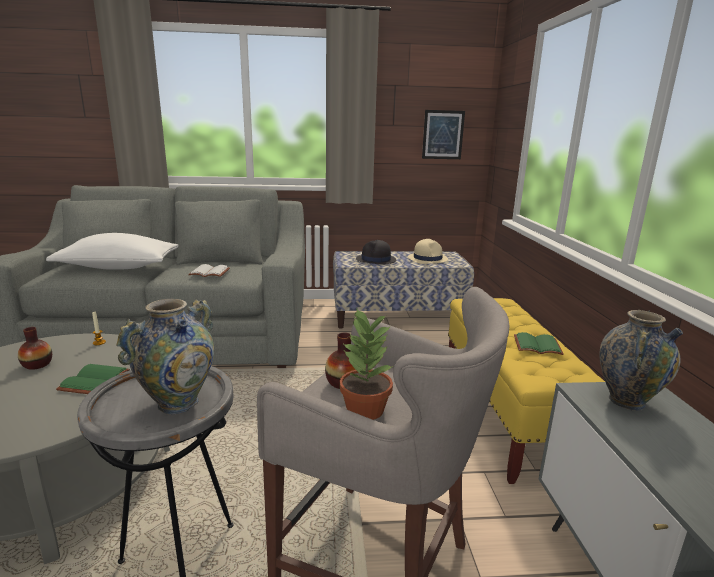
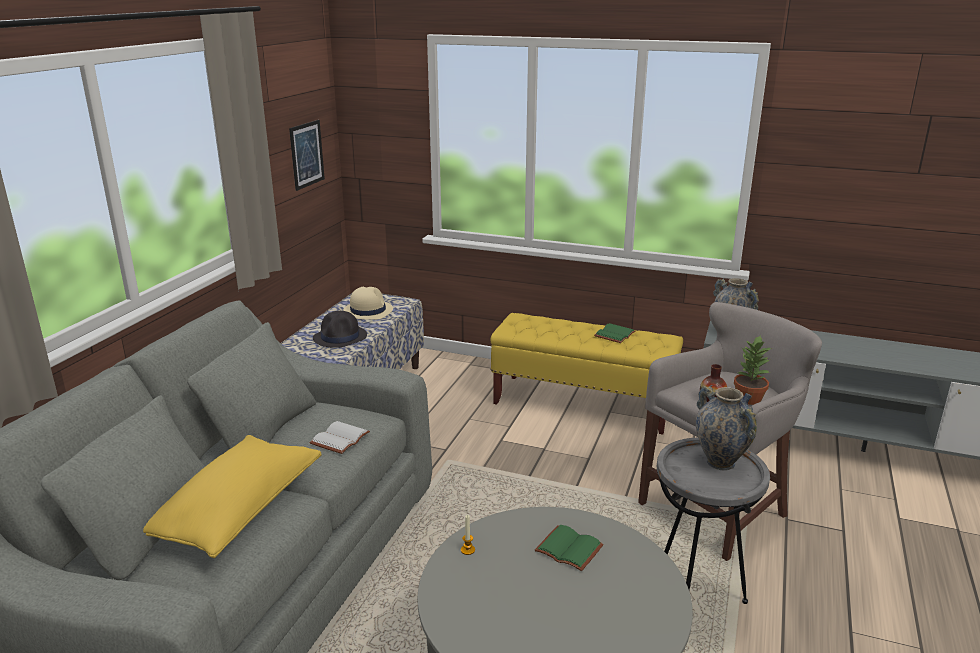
camera: 65 degrees left, 5 degrees up
vase [18,327,52,370] -> none
white pillow [46,233,179,270] -> yellow pillow [143,435,322,558]

